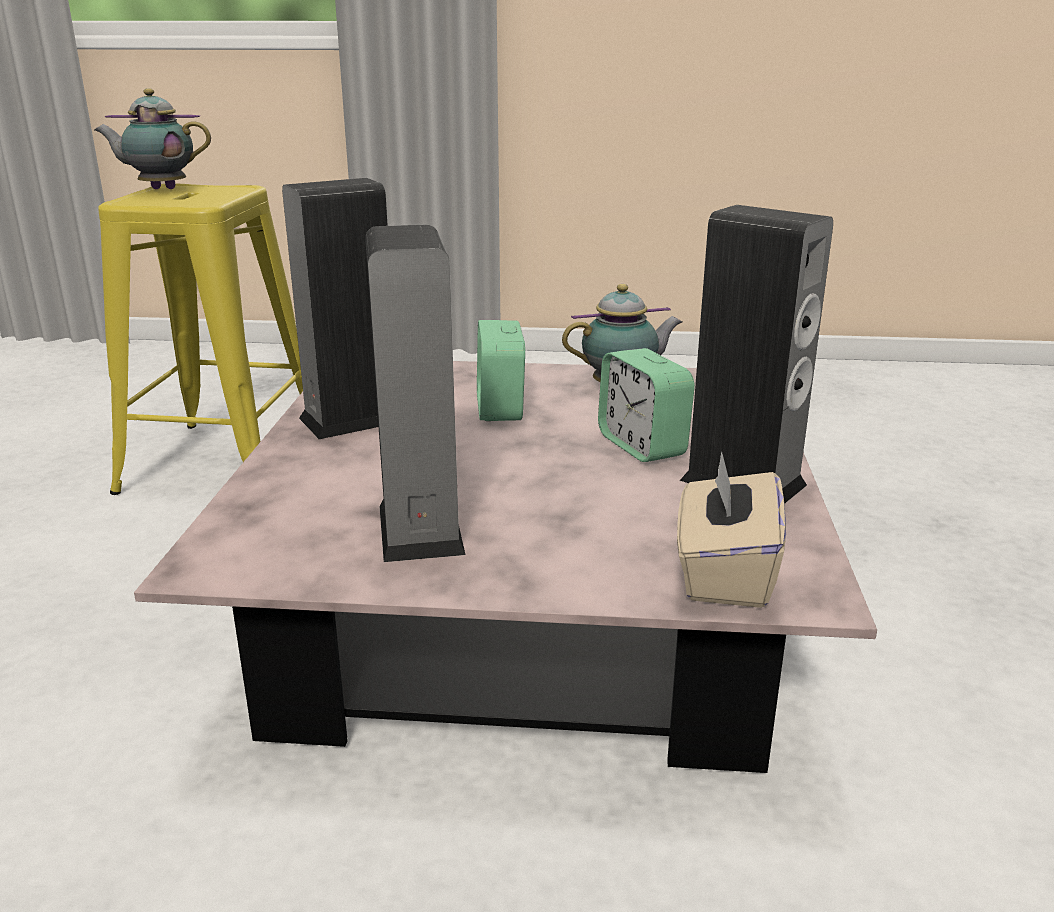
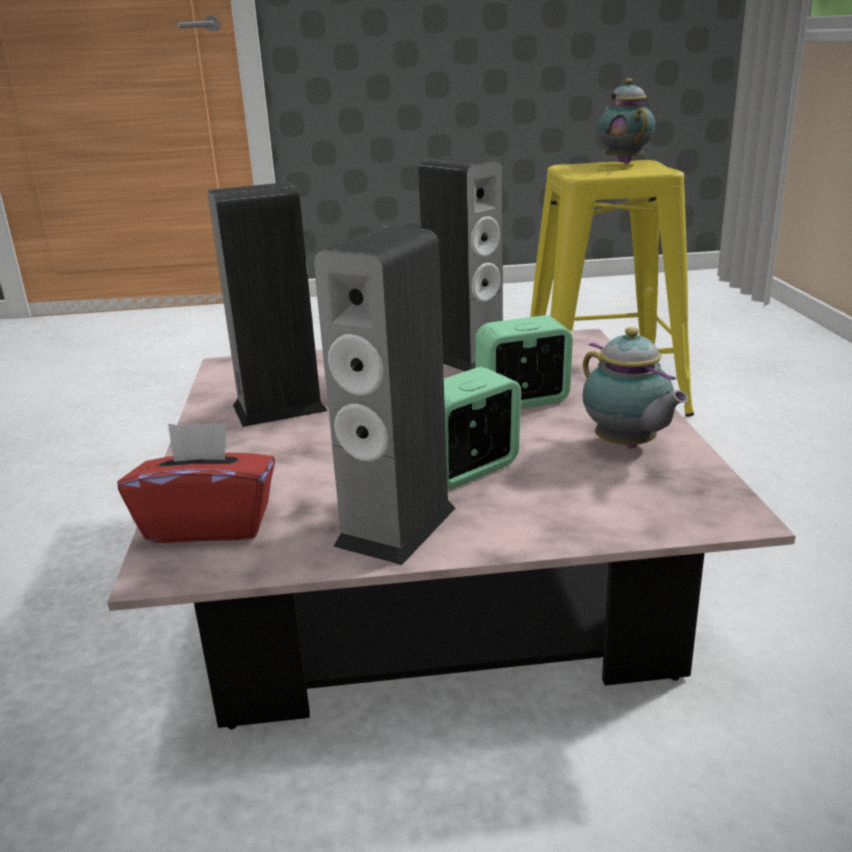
camera: 80 degrees right, 0 degrees up
beige tissue box [677,451,786,608] -> red tissue box [117,423,275,543]

